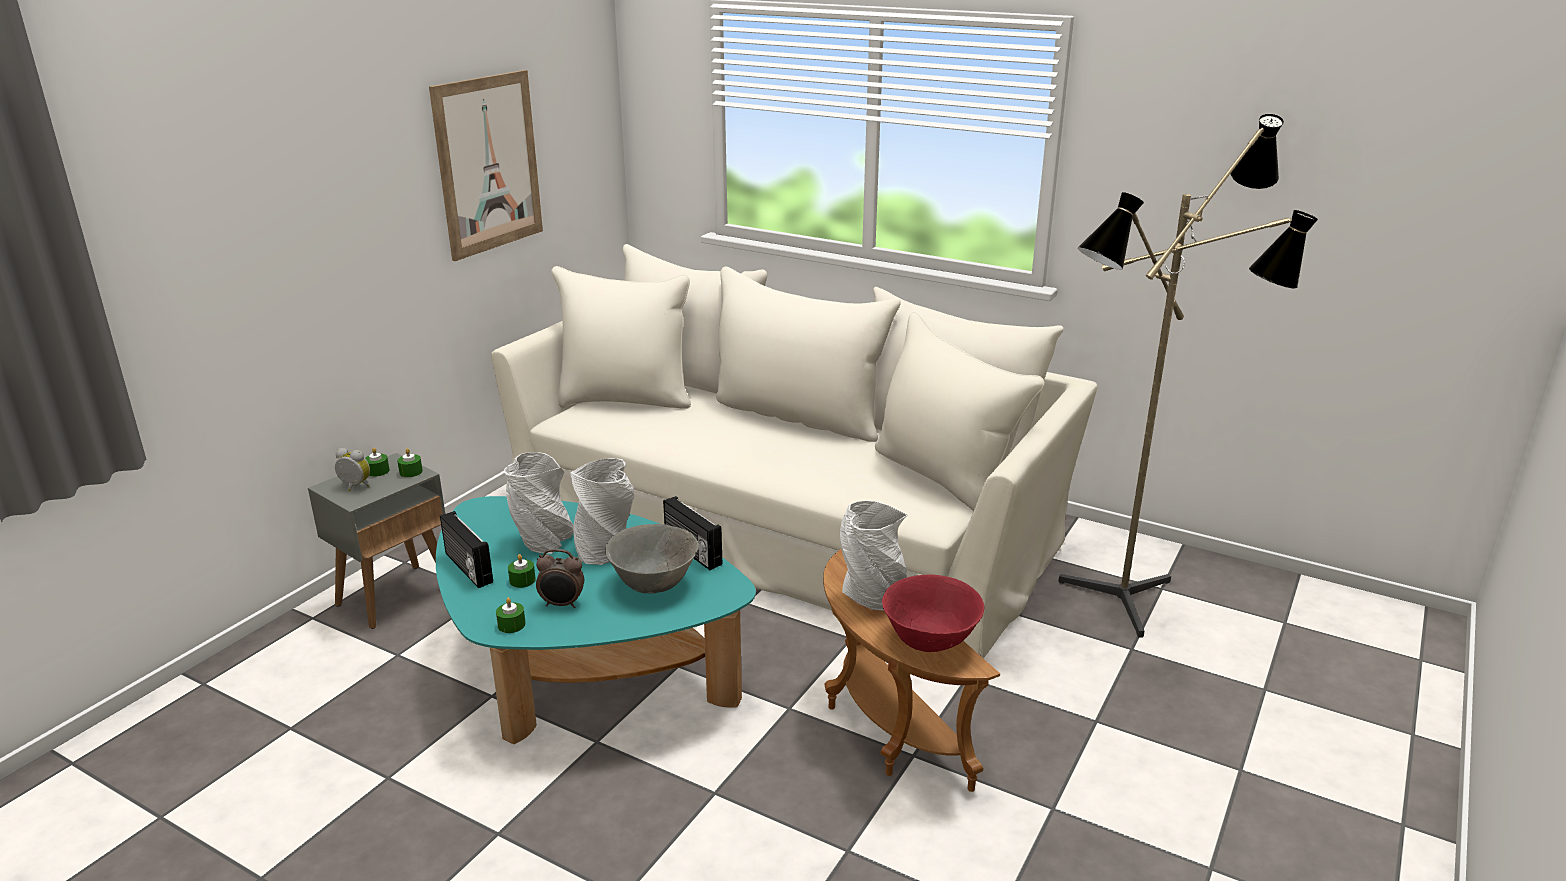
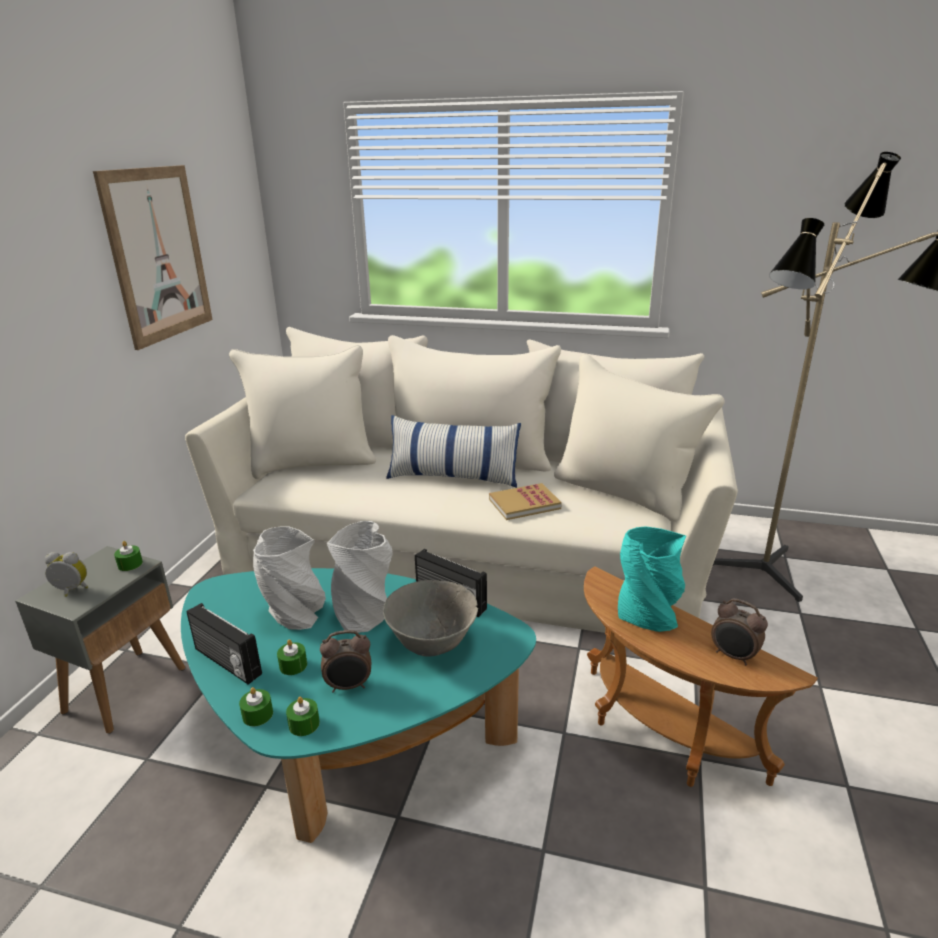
camera: 15 degrees left, 0 degrees up
green candle [365,448,390,477] -> green candle moved to [239,687,273,726]
grey vase [840,501,908,611] -> turquoise vase [618,526,686,632]
red bowl [882,575,984,652] -> alarm clock [711,598,768,665]
none -> pillow [386,415,521,488]
none -> book [489,483,562,520]

